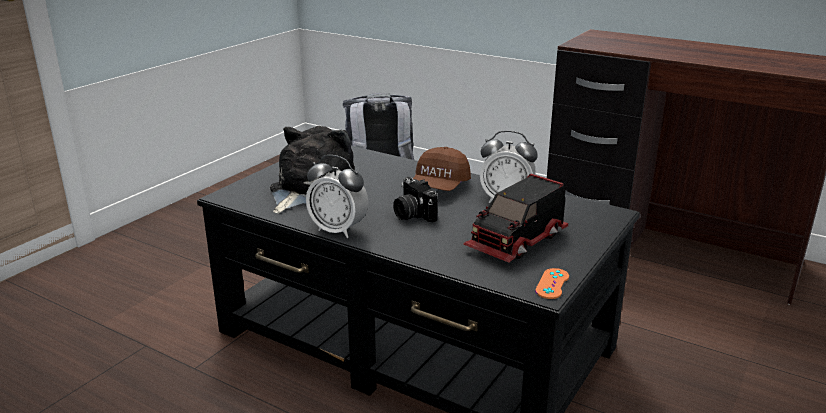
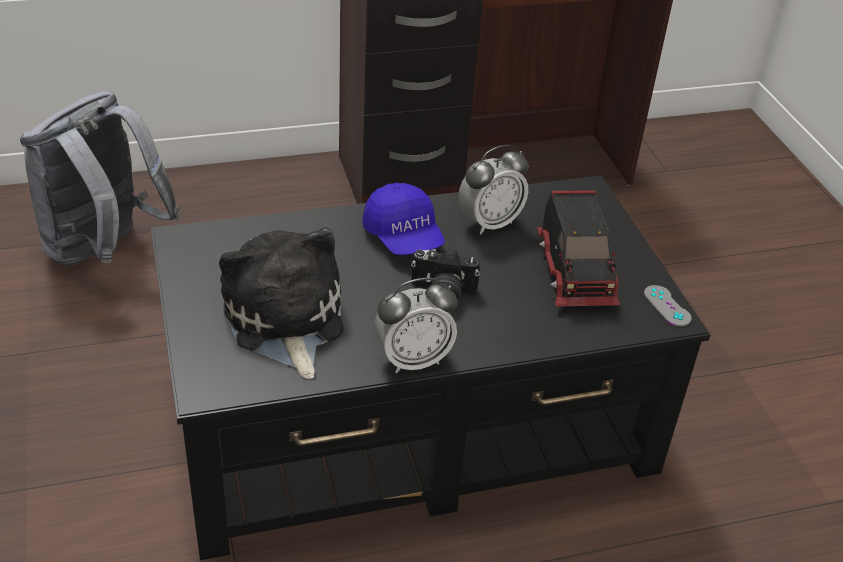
camera: 50 degrees left, 15 degrees up
brown cap [413,147,471,191] -> blue cap [362,183,445,255]
orange game controller [535,268,569,299] -> grey game controller [644,285,691,327]

